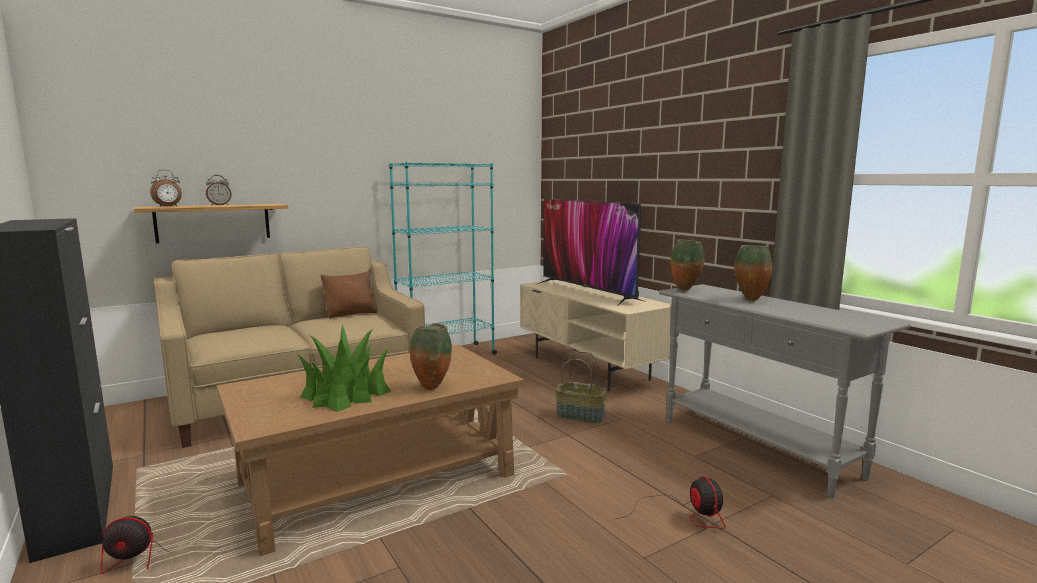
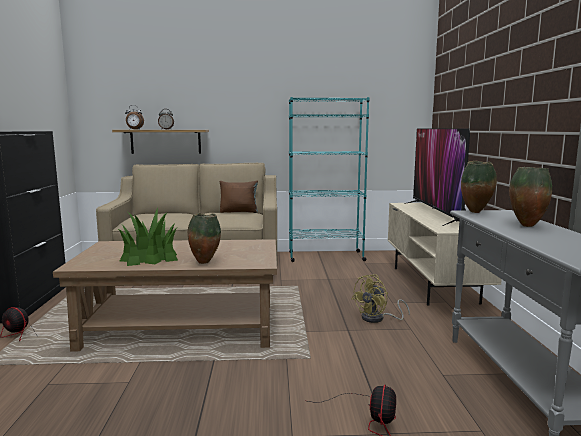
camera: 30 degrees right, 0 degrees up
basket [555,351,607,423] -> yellow fan [351,274,410,323]

